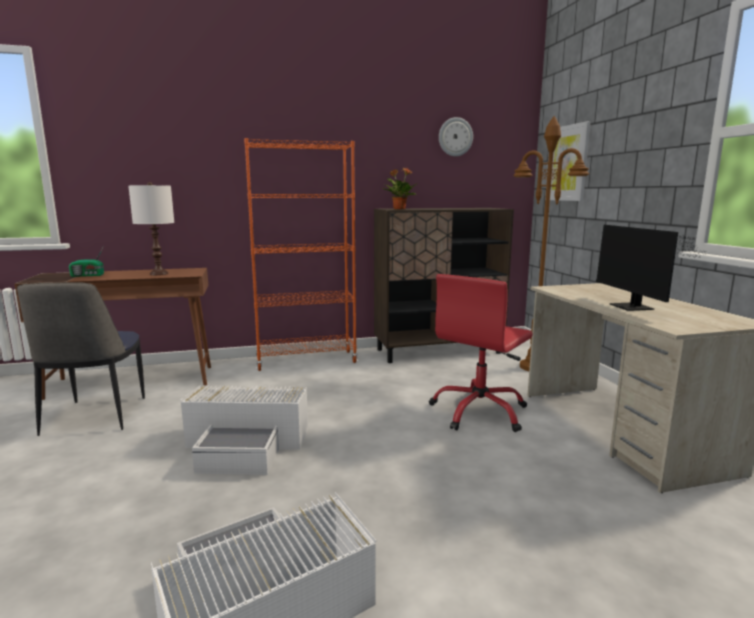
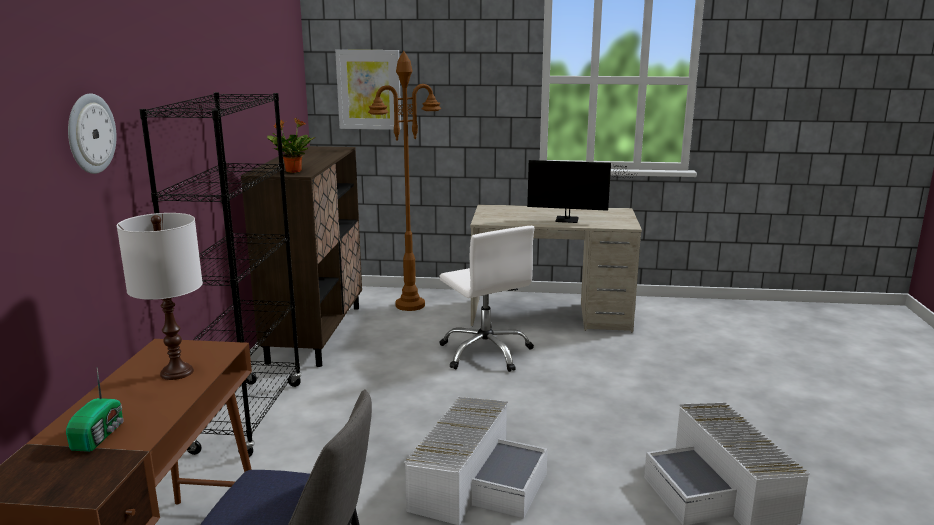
camera: 70 degrees left, 5 degrees up
orange bookcase [244,138,358,371] -> black bookcase [139,92,302,457]
red office chair [429,274,533,432] -> white office chair [439,226,534,372]
wall clock [439,117,473,156] -> wall clock moved to [68,94,116,174]

